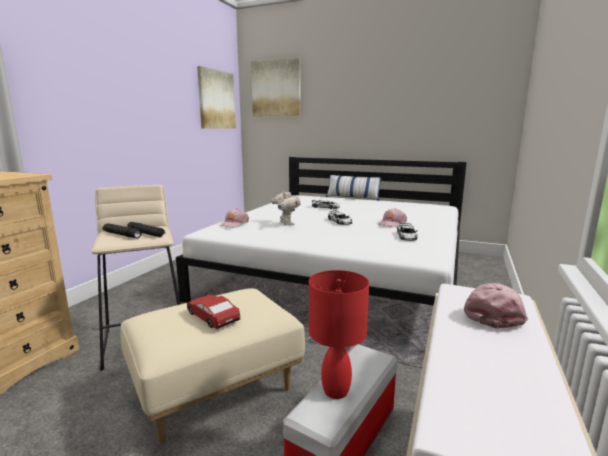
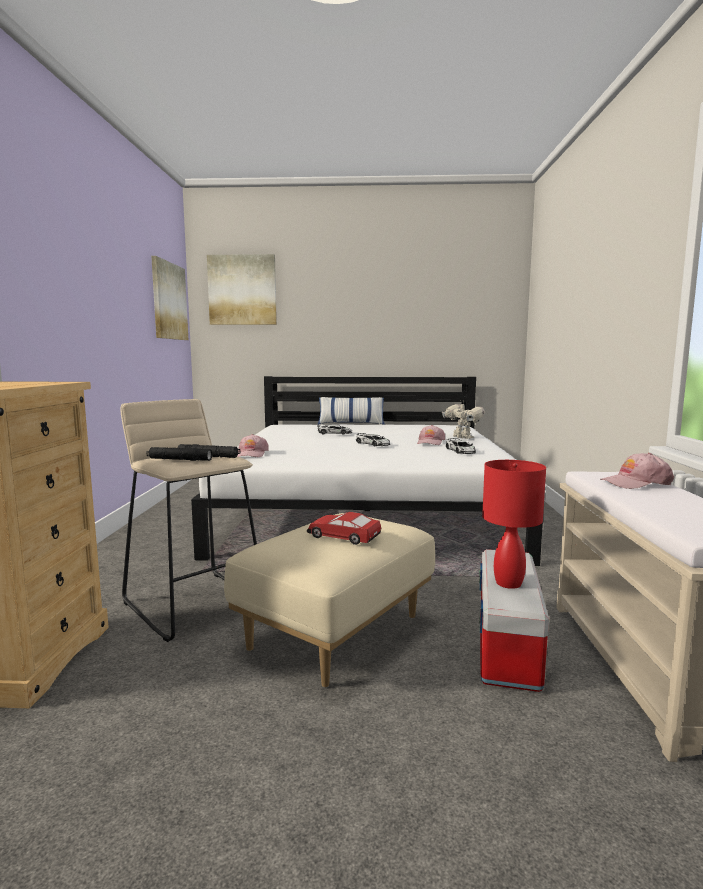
camera: 20 degrees left, 5 degrees down
toy robot [271,189,300,226] -> toy robot moved to [442,400,485,439]
pink cap [464,283,528,329] -> pink cap turned 105 degrees counterclockwise [600,453,674,489]

